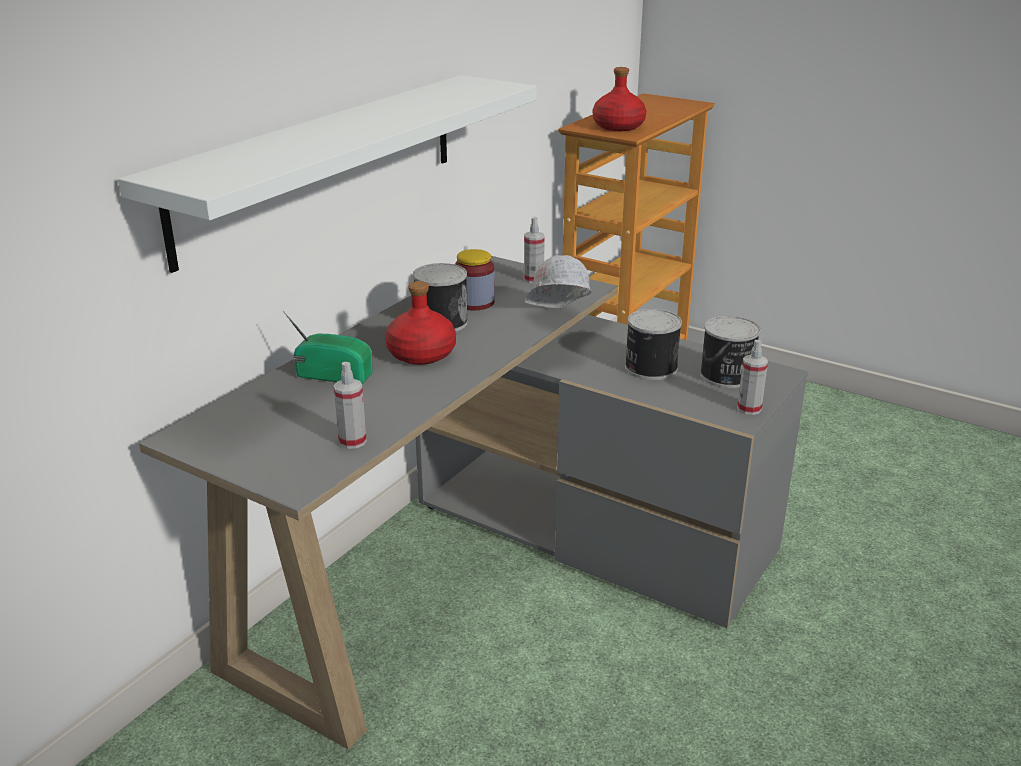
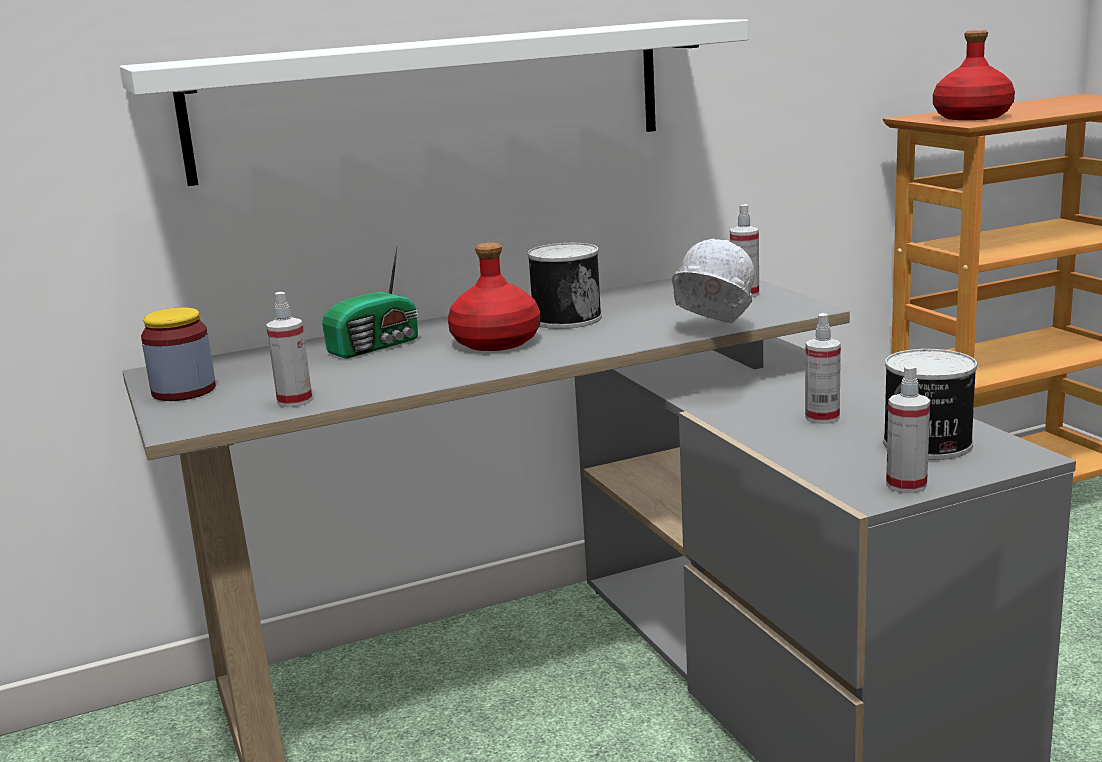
camera: 35 degrees right, 10 degrees down
radio [283,311,373,385] -> radio turned 90 degrees clockwise [322,247,418,359]
jar [455,249,495,310] -> jar moved to [141,307,216,401]
can [625,309,682,380] -> spray bottle [805,313,841,424]

